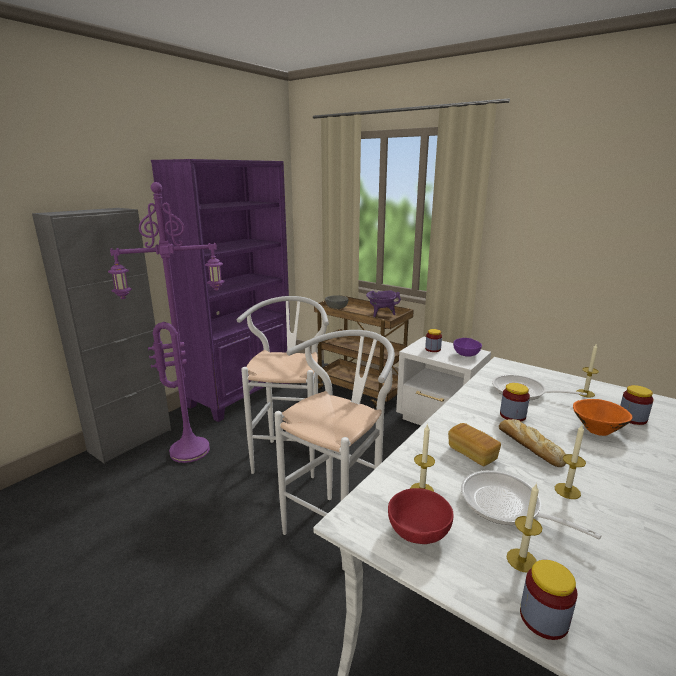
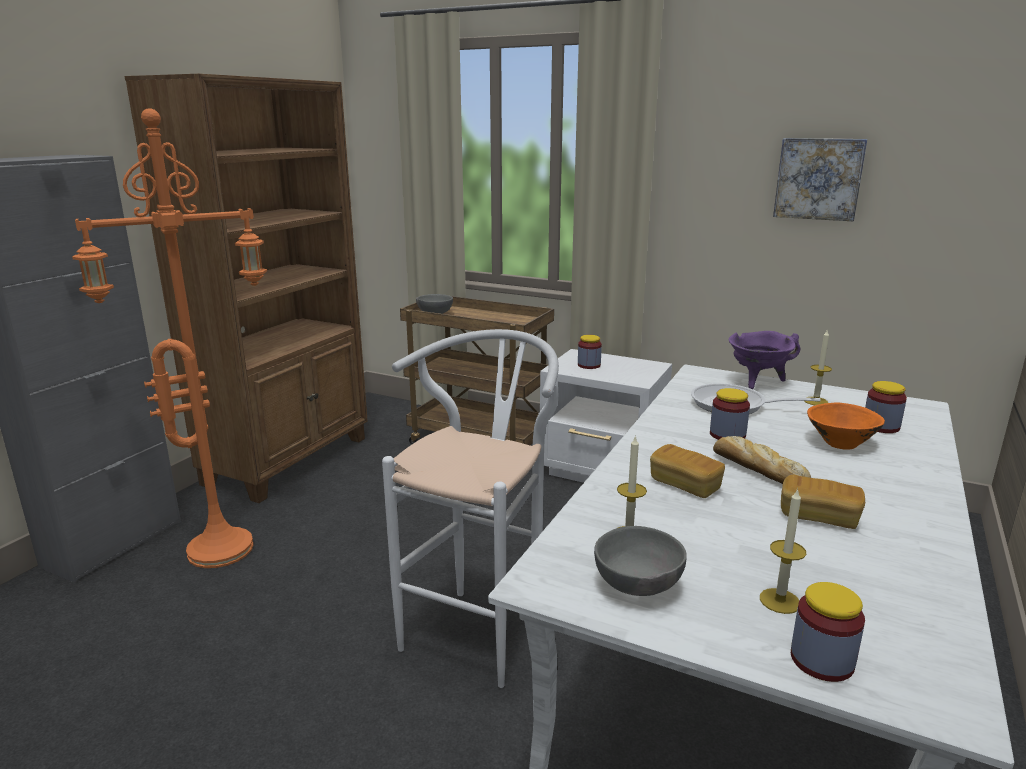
camera: 10 degrees left, 0 degrees up
purple floor lamp [108,182,225,463] -> orange floor lamp [72,108,267,568]
purple bookcase [151,159,290,422] -> brown bookcase [124,74,368,503]
white stool [237,296,329,478] -> none
purple cooking pot [366,290,401,317] -> purple cooking pot moved to [729,331,800,389]
red bowl [388,488,453,544] -> grey bowl [594,526,687,596]
purple bowl [453,338,482,357] -> none
frying pan [461,470,602,539] -> none
candle [555,425,586,499] -> bread [781,475,865,529]
none -> picture [773,138,867,221]

